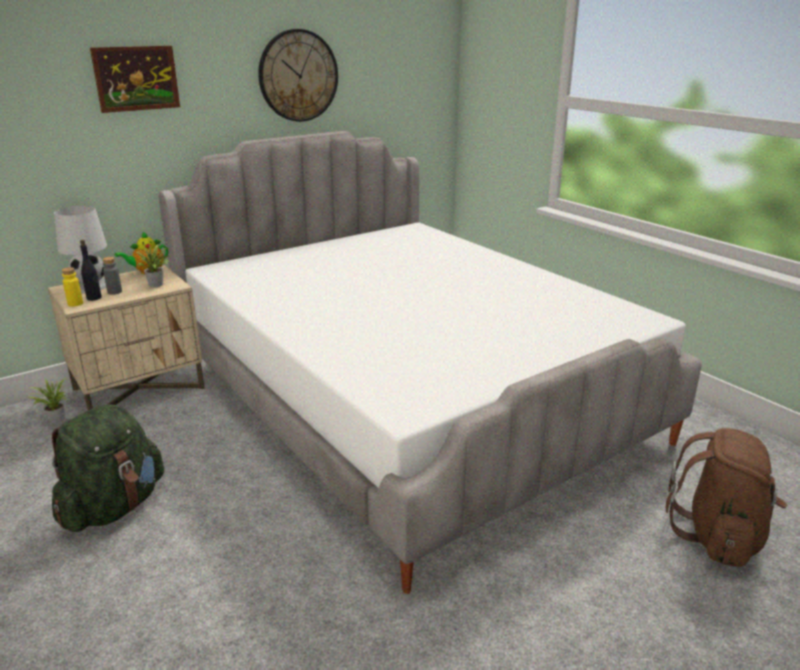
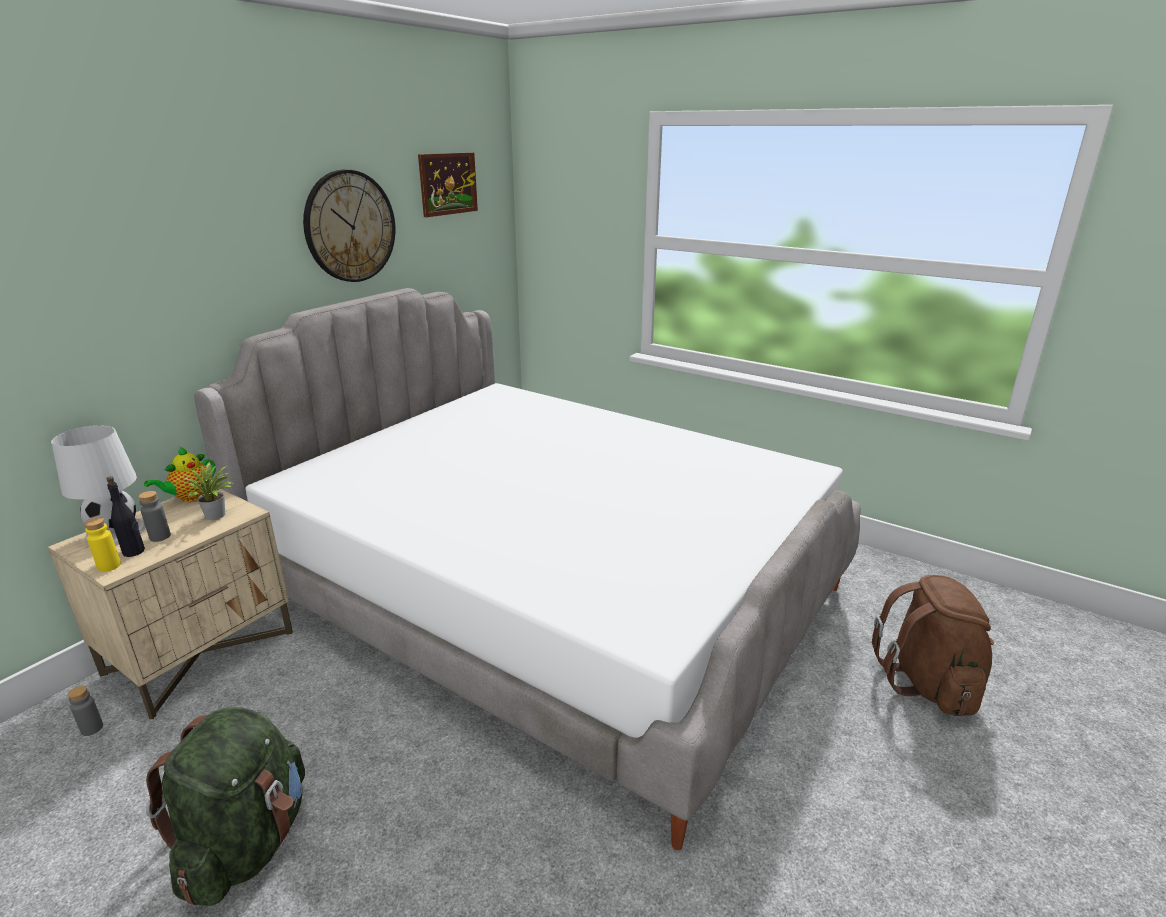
camera: 20 degrees left, 0 degrees up
potted plant [29,378,67,424] -> grey bottle [68,686,103,736]
picture [90,46,180,113] -> picture moved to [418,153,478,217]

